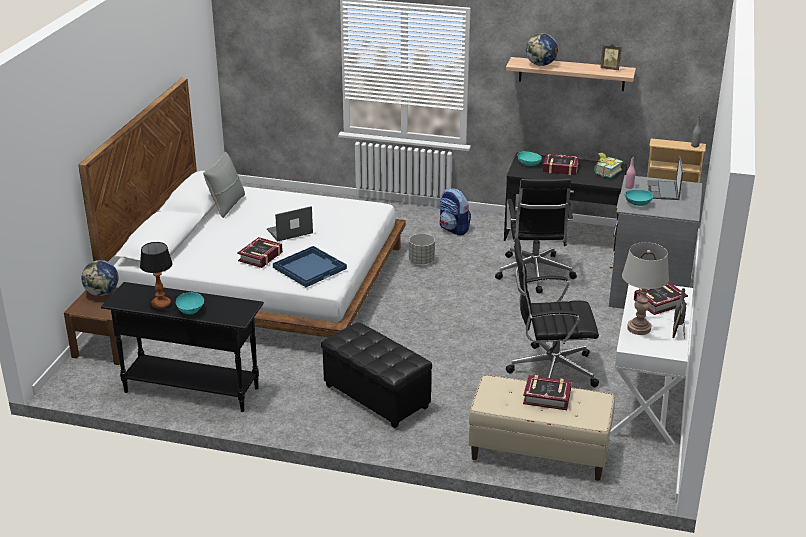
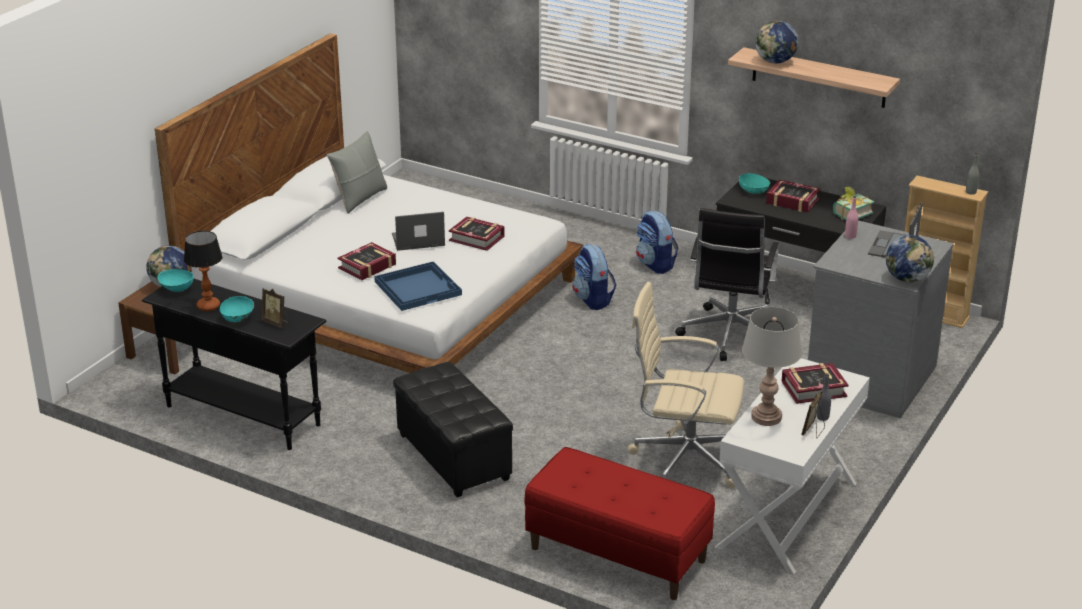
camera: 15 degrees right, 0 degrees up
grey planter [409,234,435,264] -> backpack [572,244,616,310]
beige bench [469,375,615,481] -> red bench [524,447,715,600]
black office chair [506,238,599,387] -> beige office chair [628,282,744,488]
book [523,375,572,410] -> book moved to [449,216,505,251]
picture frame [600,44,622,70] -> picture frame moved to [262,288,289,328]
turquoise bowl [624,190,653,206] -> turquoise bowl moved to [157,269,193,292]
none -> globe [886,235,934,282]

